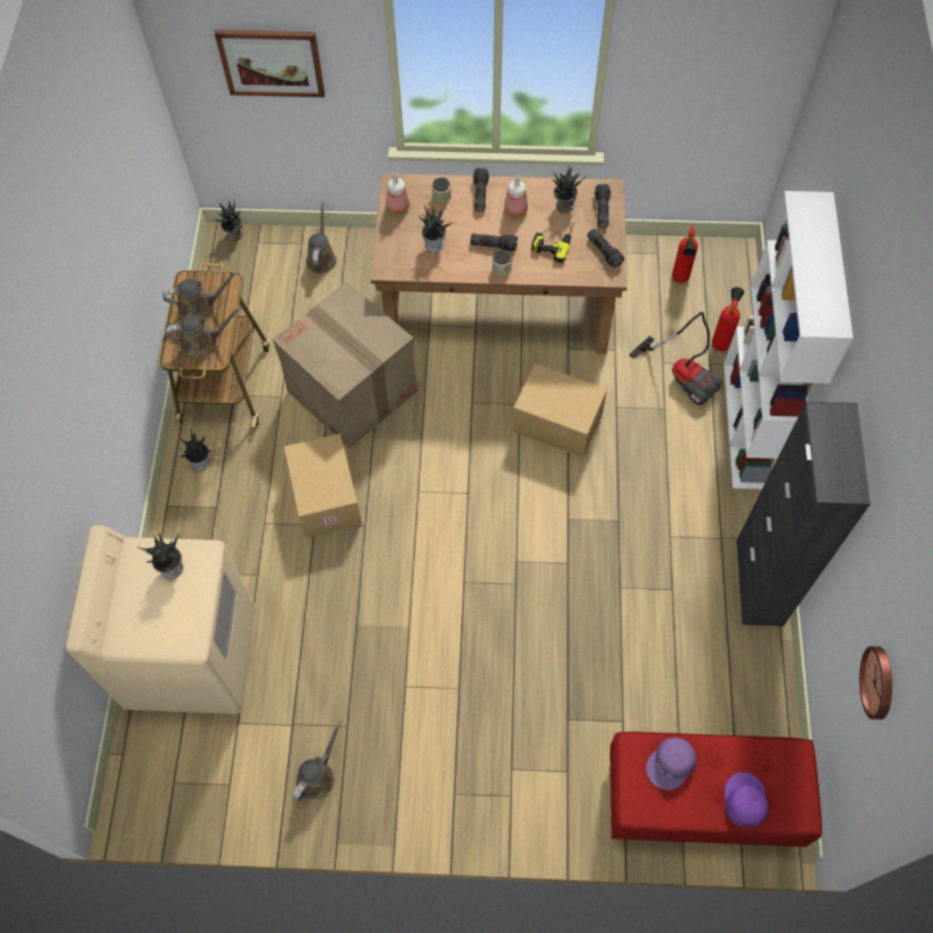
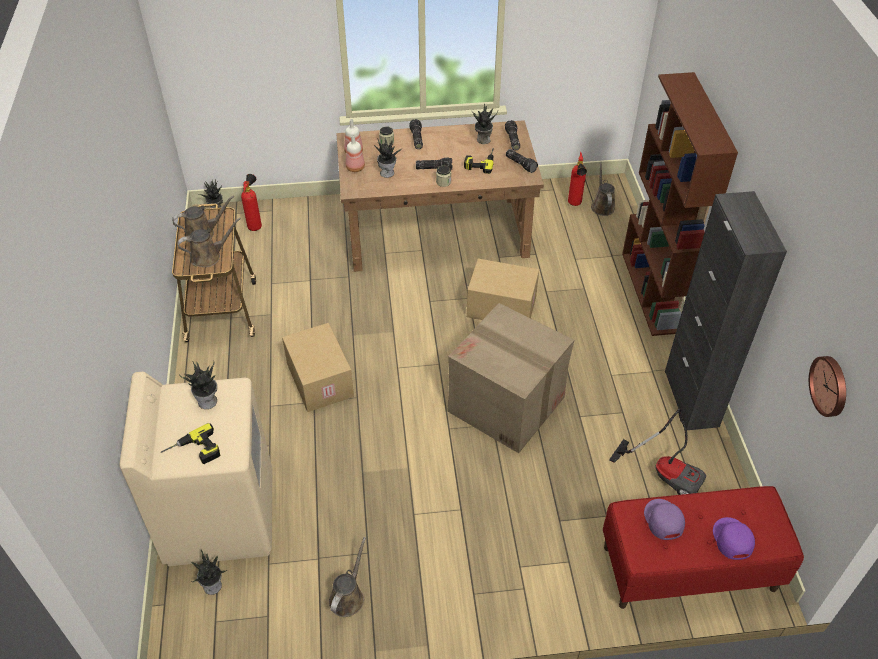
camera: 10 degrees left, 15 degrees down
potted plant [179,428,214,471] -> potted plant moved to [191,550,228,595]
picture [215,30,325,97] -> none
cardboard box [273,282,418,448] -> cardboard box moved to [447,303,574,453]
brown watering can [306,202,337,274] -> brown watering can moved to [591,162,615,216]
bottle [504,175,528,217] -> bottle moved to [346,135,365,172]
vacuum cleaner [629,312,722,406] -> vacuum cleaner moved to [609,409,706,495]
purple cap [646,738,696,790] -> purple cap turned 135 degrees clockwise [644,499,685,540]
fire extinguisher [712,287,744,351] -> fire extinguisher moved to [241,174,262,231]
white bookcase [724,191,853,489] -> brown bookcase [622,72,738,336]
none -> power drill [161,423,220,464]

